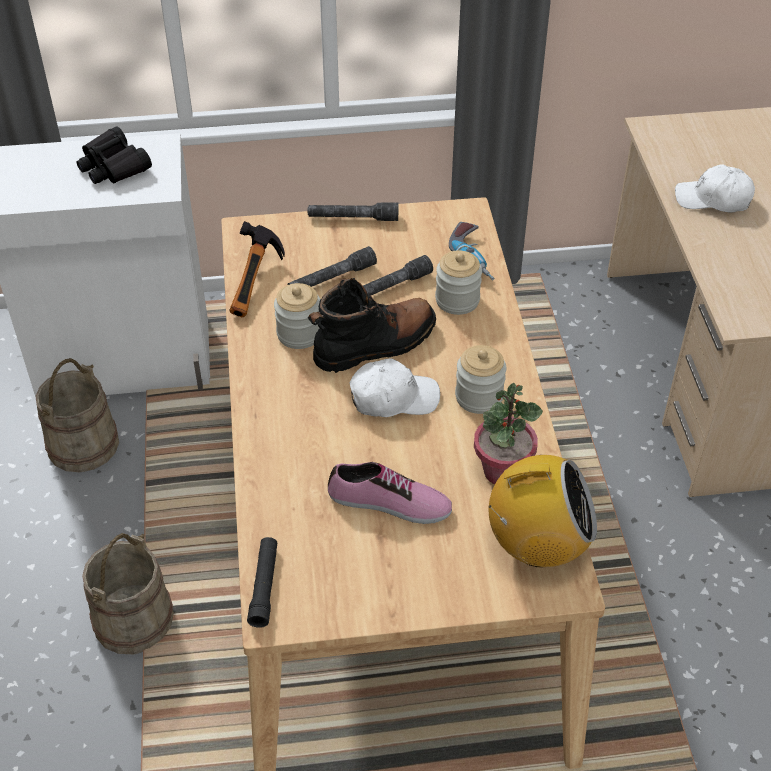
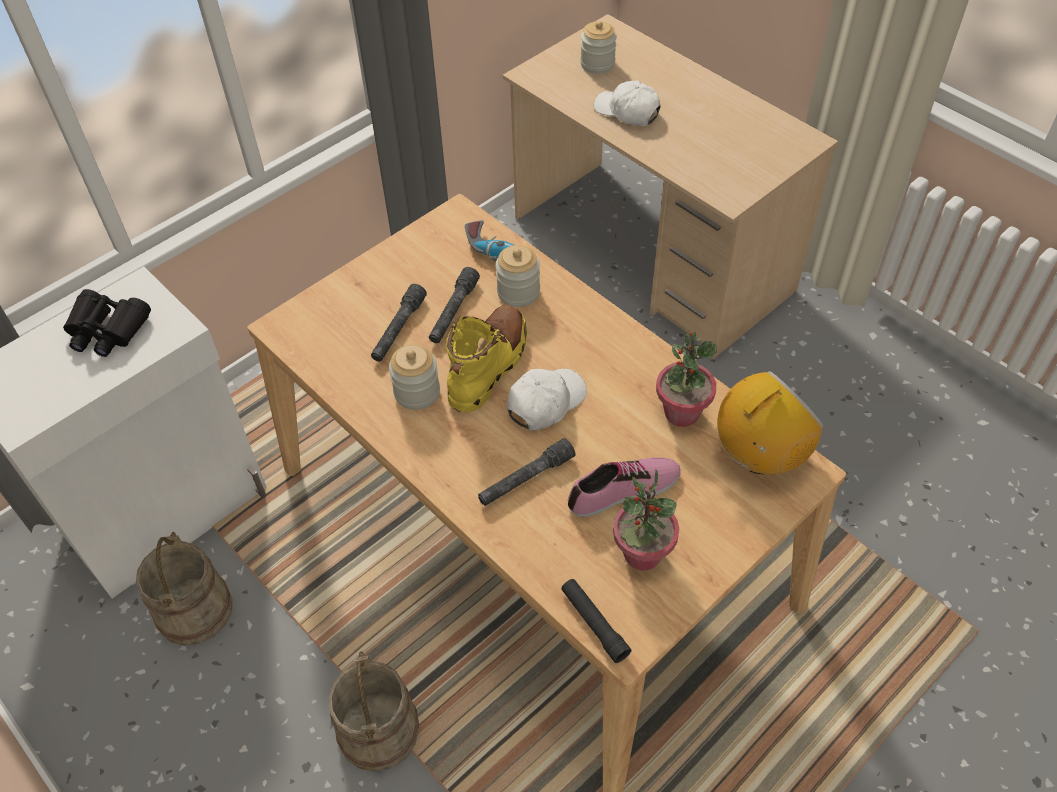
camera: 35 degrees left, 5 degrees up
hammer [229,221,285,317] -> none
grey flashlight [308,202,398,221] -> grey flashlight moved to [478,438,575,506]
black boot [308,278,436,373] -> yellow boot [446,305,527,412]
jar [455,345,506,414] -> jar moved to [580,21,617,74]
white cap [675,164,755,213] -> white cap turned 60 degrees clockwise [594,81,661,126]
none -> potted plant [613,469,679,571]

